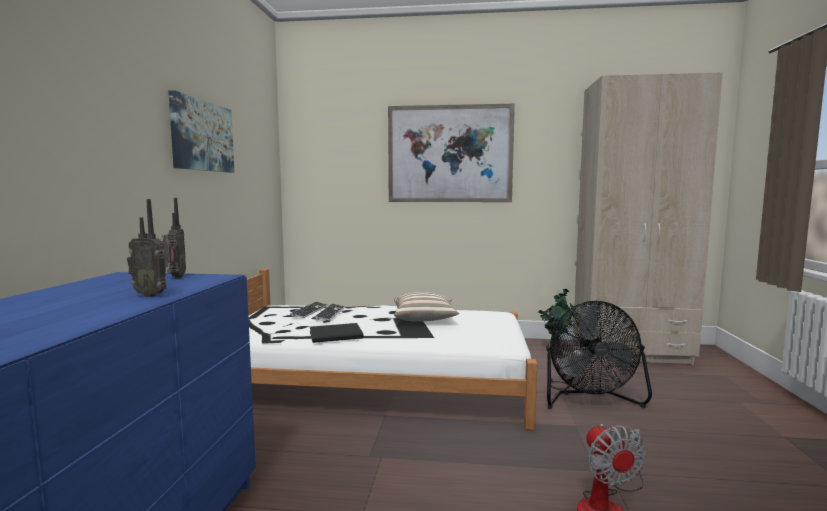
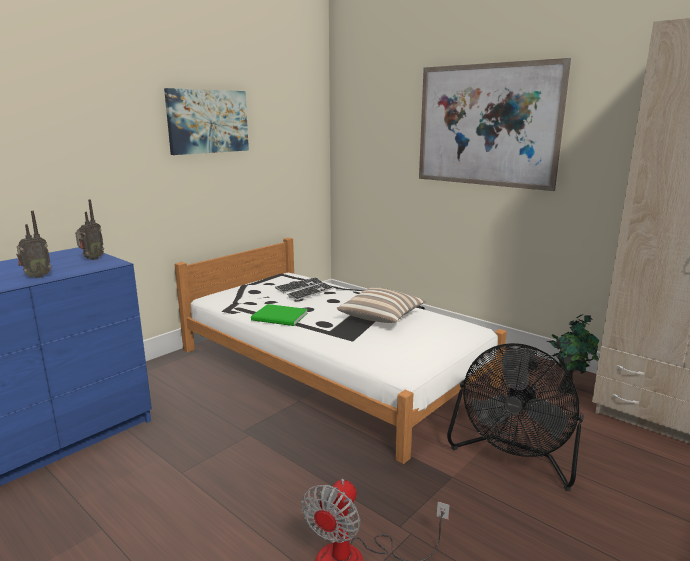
camera: 35 degrees right, 10 degrees up
radio [127,199,168,297] -> radio turned 90 degrees counterclockwise [17,211,52,278]
black book [310,323,364,343] -> green book [251,304,308,326]

